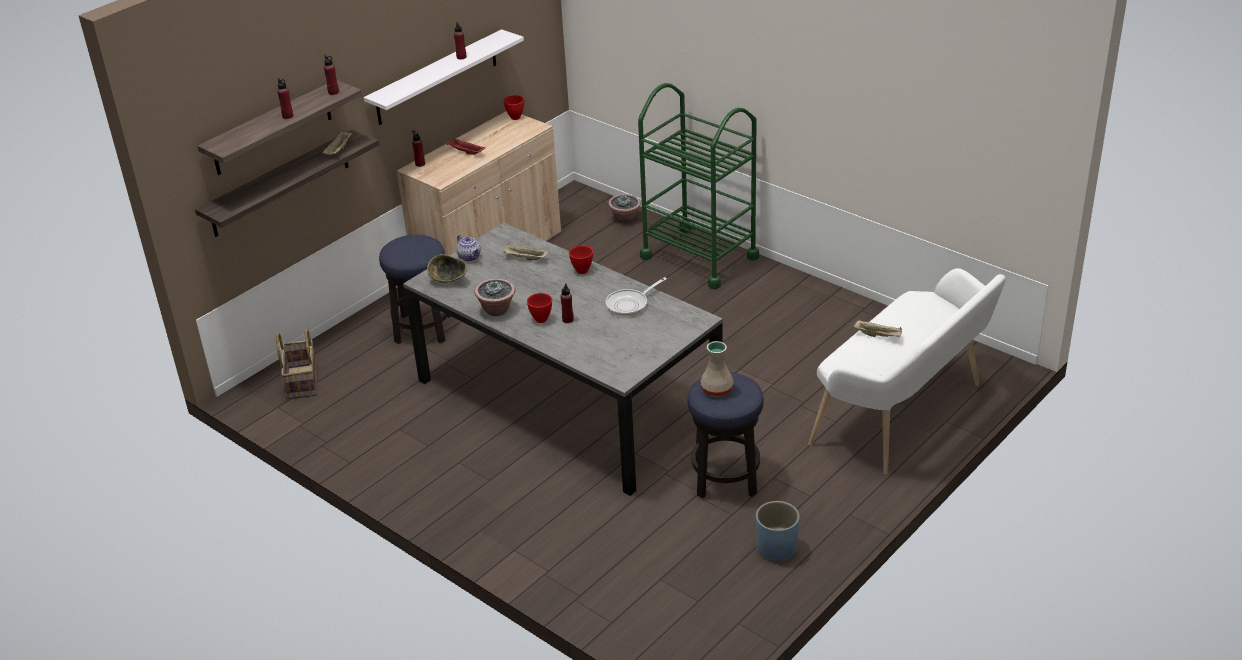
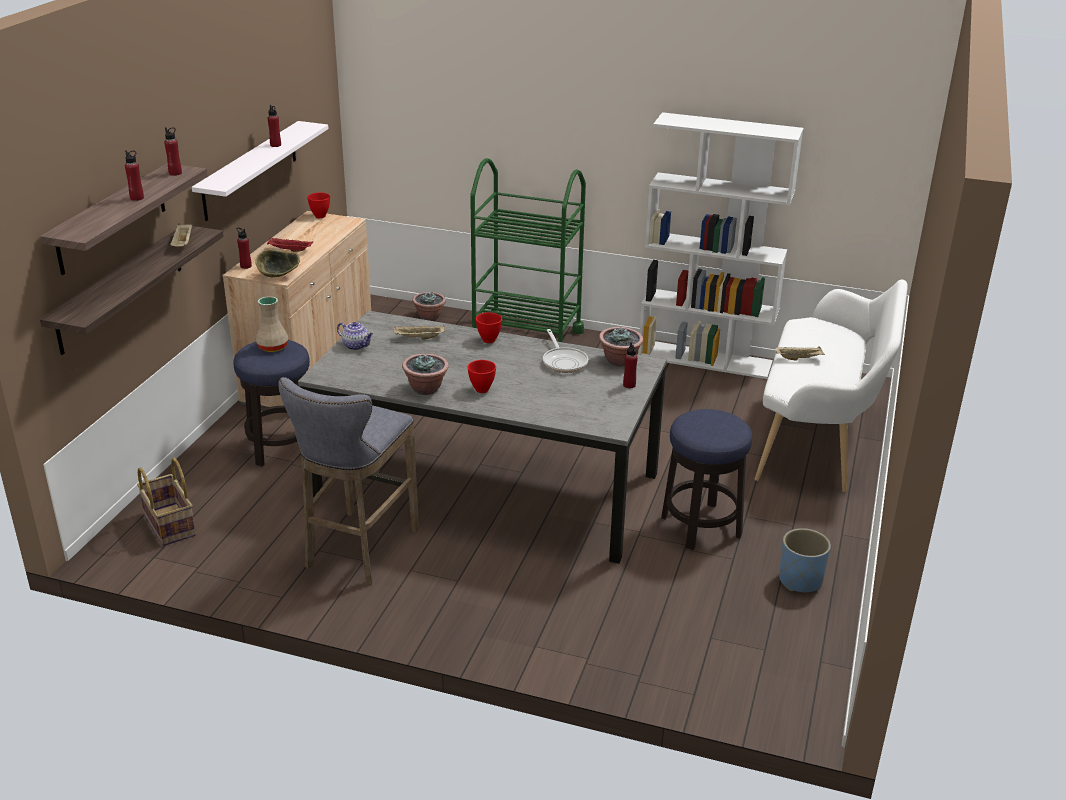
camera: 25 degrees left, 5 degrees down
bowl [427,254,467,283] -> bowl moved to [255,250,300,277]
red bottle [560,283,574,323] -> red bottle moved to [623,342,638,388]
frying pan [605,277,667,316] -> frying pan turned 45 degrees counterclockwise [543,329,588,373]
beige vase [701,341,734,397] -> beige vase moved to [256,296,289,352]
none -> grey stool [279,377,419,585]
none -> potted plant [599,327,643,367]
none -> white bookcase [638,112,803,379]

